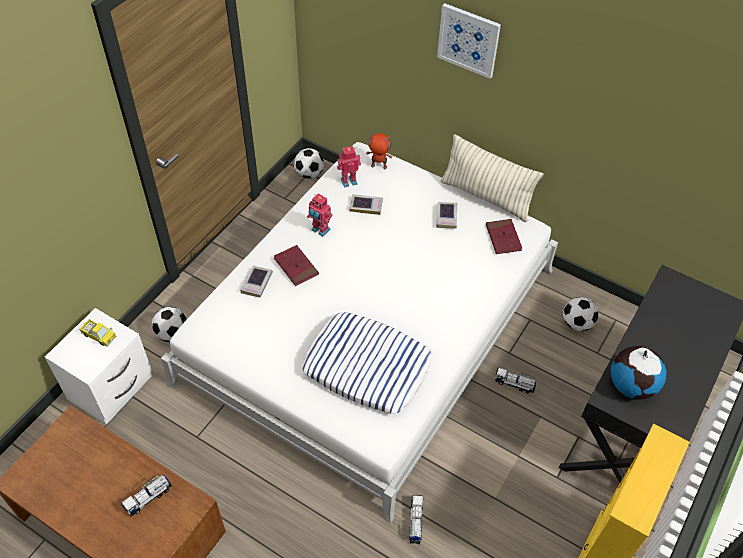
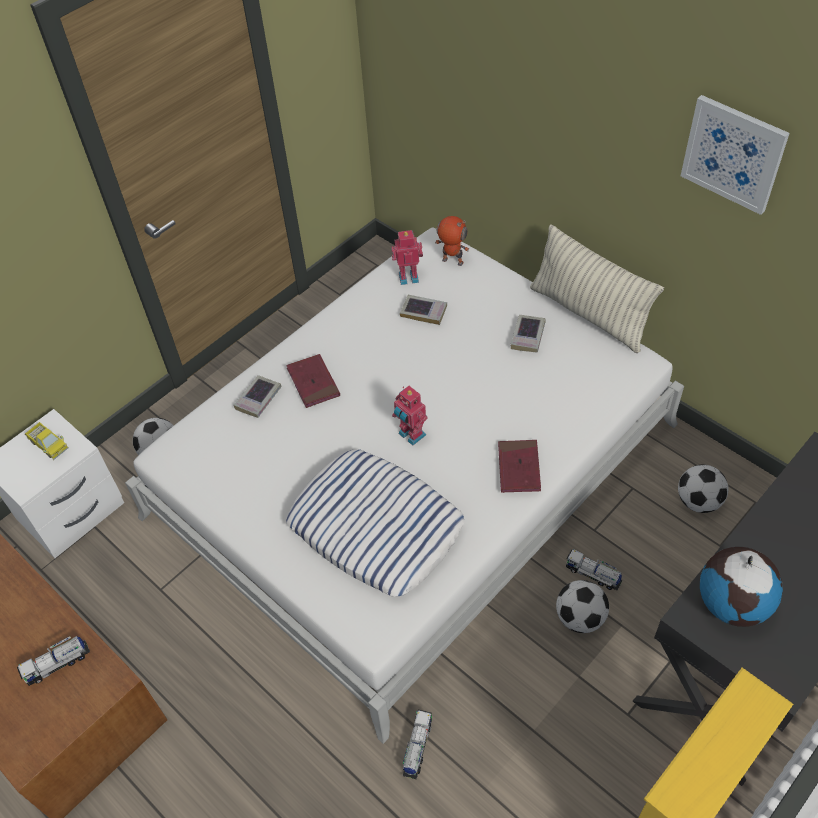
camera: 15 degrees right, 0 degrees up
football [294,148,324,179] -> football moved to [556,580,609,633]
toy robot [307,193,332,237] -> toy robot moved to [392,386,427,446]
picture [437,3,501,79] -> picture moved to [681,95,789,215]
red book [486,219,522,254] -> red book moved to [498,440,541,493]

